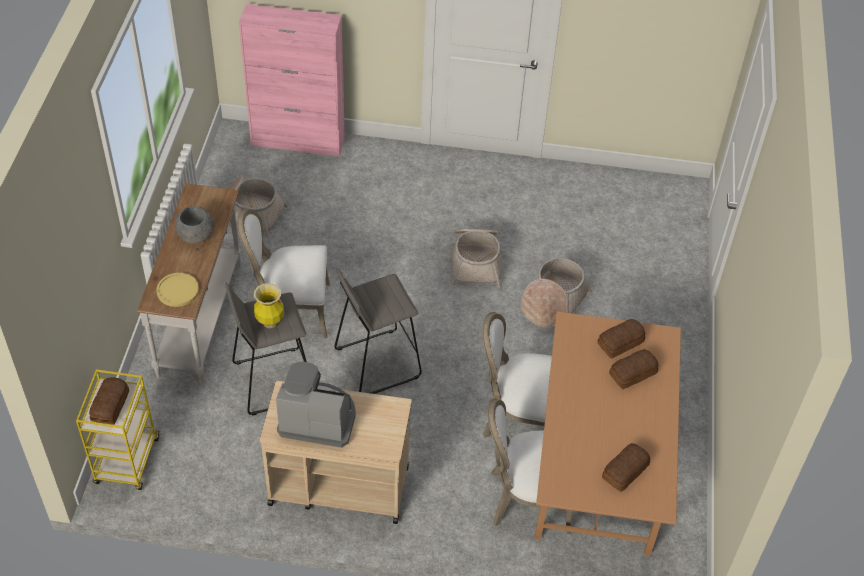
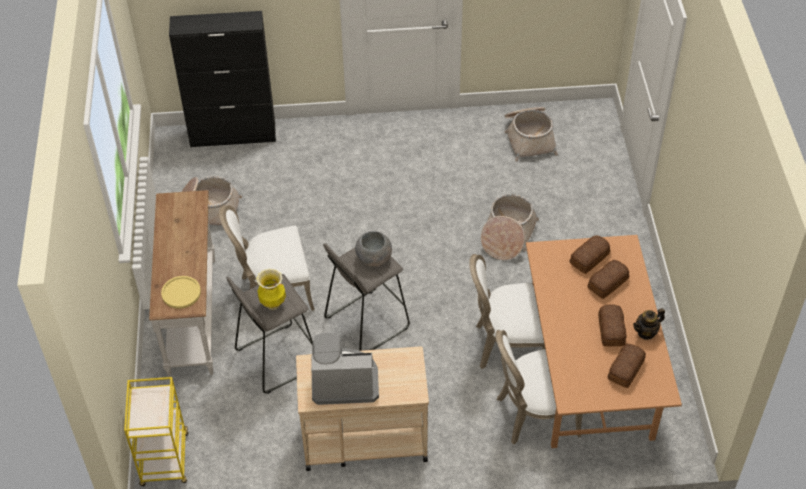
camera: 10 degrees left, 0 degrees up
bread [89,377,129,425] -> bread moved to [598,304,626,346]
grey bowl [175,206,214,244] -> grey bowl moved to [355,231,392,267]
pink cabinet [239,4,345,157] -> black cabinet [169,11,276,147]
basket [451,229,502,288] -> basket moved to [505,107,558,161]
none -> teapot [633,308,665,340]

